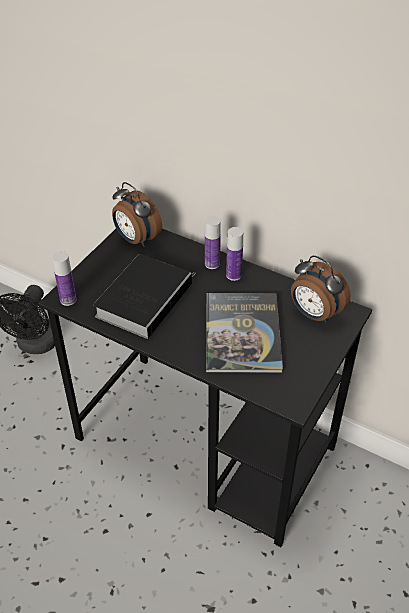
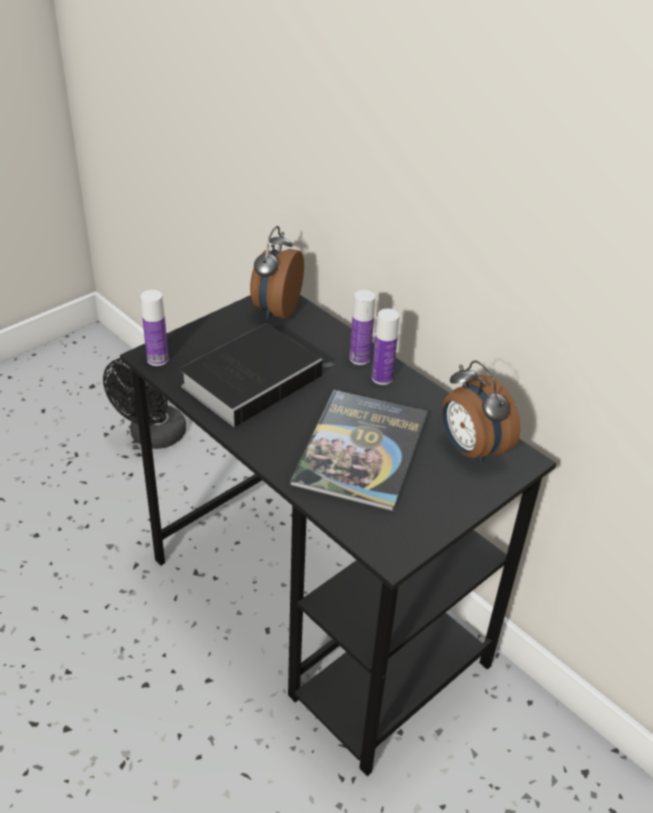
camera: 15 degrees right, 5 degrees down
alarm clock [112,182,162,247] -> alarm clock turned 45 degrees clockwise [250,226,304,320]

